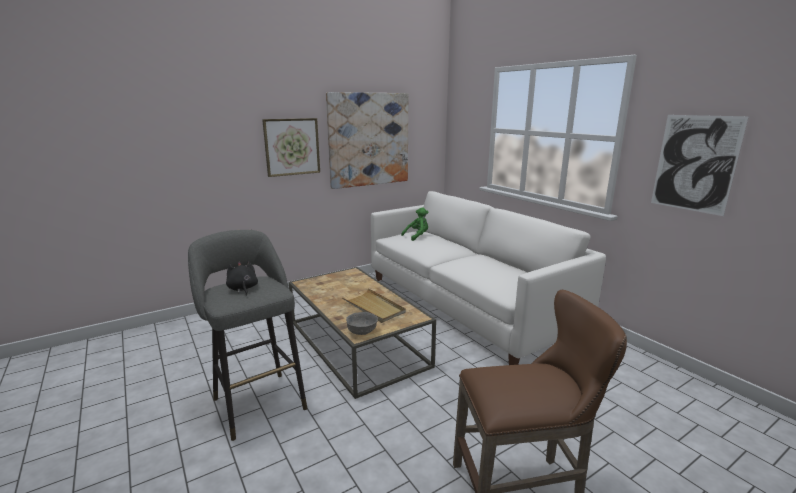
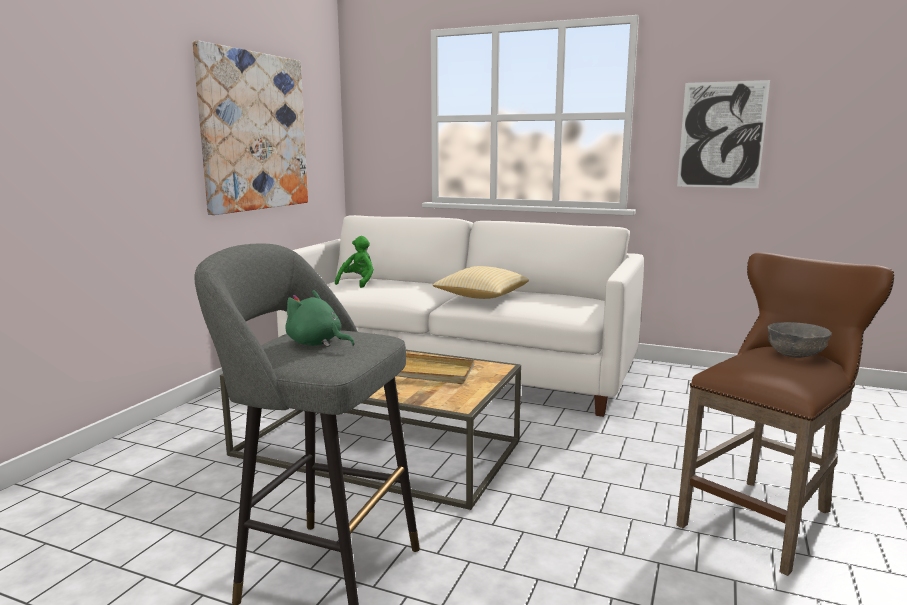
camera: 35 degrees left, 5 degrees down
black plush toy [226,261,258,296] -> green plush toy [285,290,355,347]
picture [262,118,320,177] -> none
grey bowl [346,312,378,335] -> grey bowl moved to [767,322,832,358]
none -> pillow [433,266,529,299]

